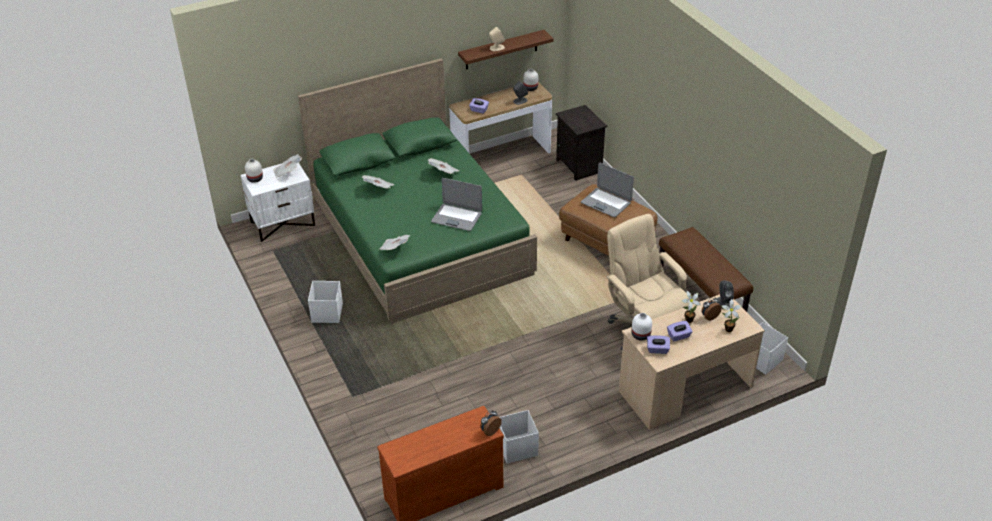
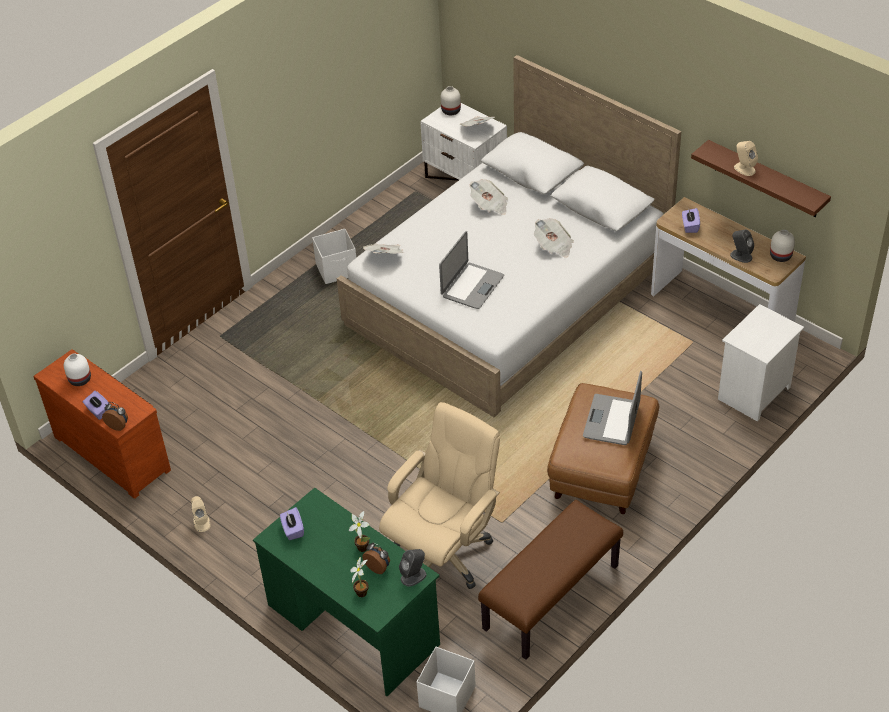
camera: 70 degrees right, 5 degrees up
green bed [298,58,537,324] -> white bed [337,55,682,417]
laptop [431,178,482,231] -> laptop turned 150 degrees counterclockwise [439,231,504,309]
white storage box [499,410,539,463] -> none
black nightstand [556,105,607,181] -> white nightstand [718,304,804,421]
beige desk [619,294,765,430] -> green desk [253,488,440,696]
white vase [631,313,652,341] -> white vase moved to [64,354,91,386]
purple tissue box [667,321,692,341] -> purple tissue box moved to [83,391,111,420]
none -> beige speaker [191,496,211,532]

